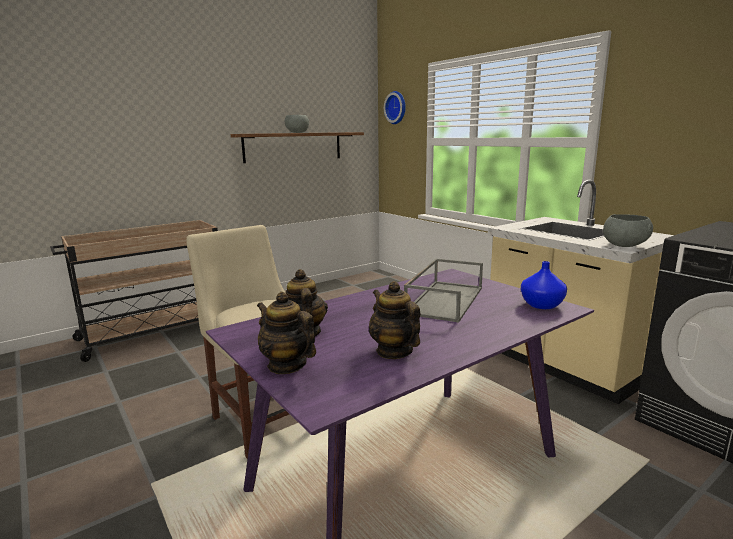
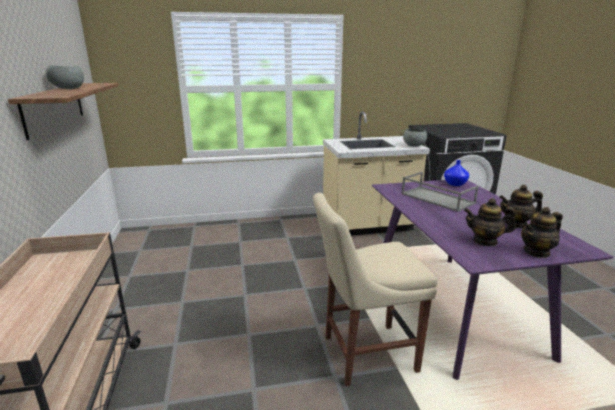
camera: 65 degrees left, 5 degrees up
wall clock [384,91,406,124] -> none

